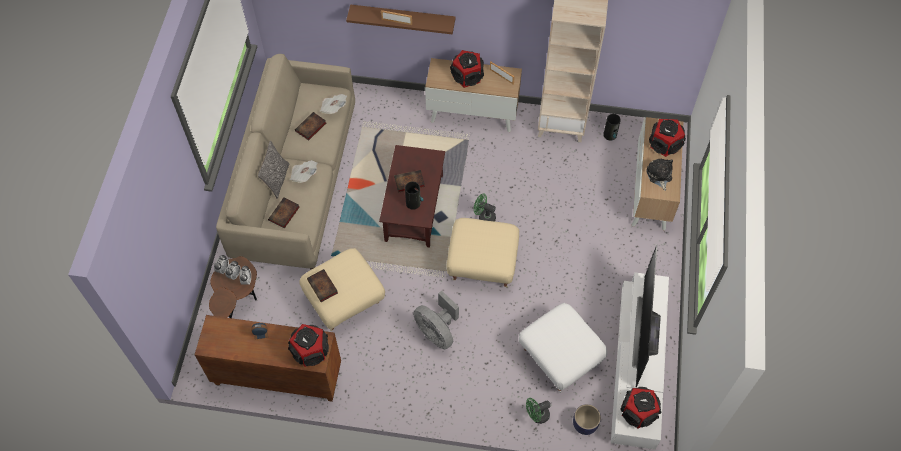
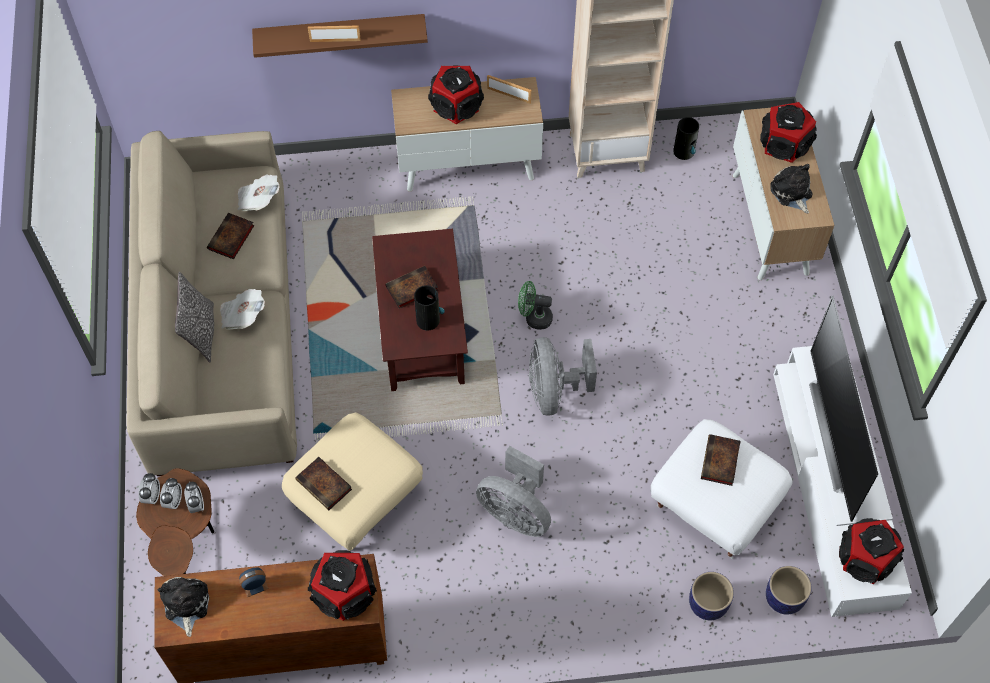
camera: 15 degrees left, 0 degrees up
book [268,197,299,229] -> book moved to [701,434,741,486]
beige ottoman [447,218,519,287] -> grey fan [529,337,597,416]
green fan [526,398,551,424] -> planter [689,572,734,620]
none -> plush toy [158,577,209,637]

